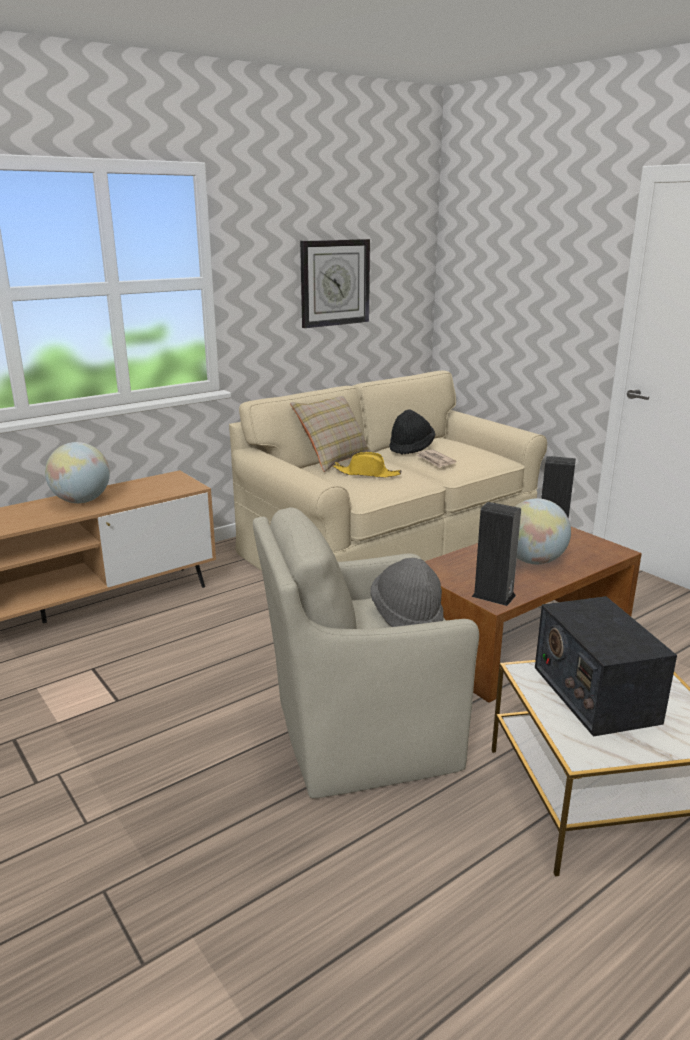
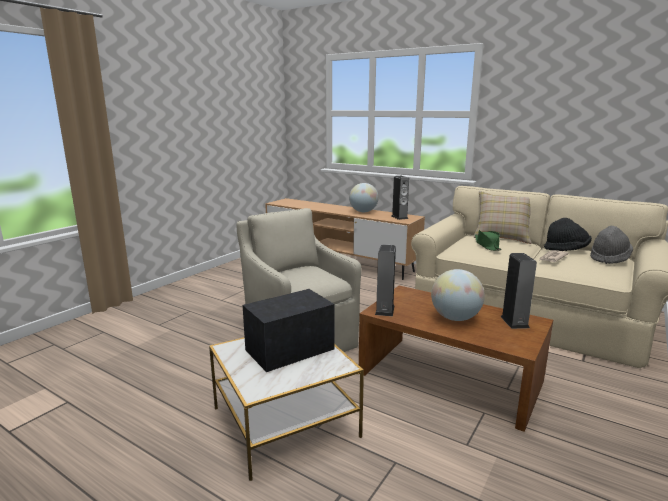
camera: 70 degrees right, 5 degrees down
wall clock [300,239,370,328] -> none
yellow hat [333,452,401,478] -> green hat [475,230,502,251]
grey hat [370,558,444,627] -> grey hat moved to [590,226,633,264]
none -> speaker [392,176,409,220]

